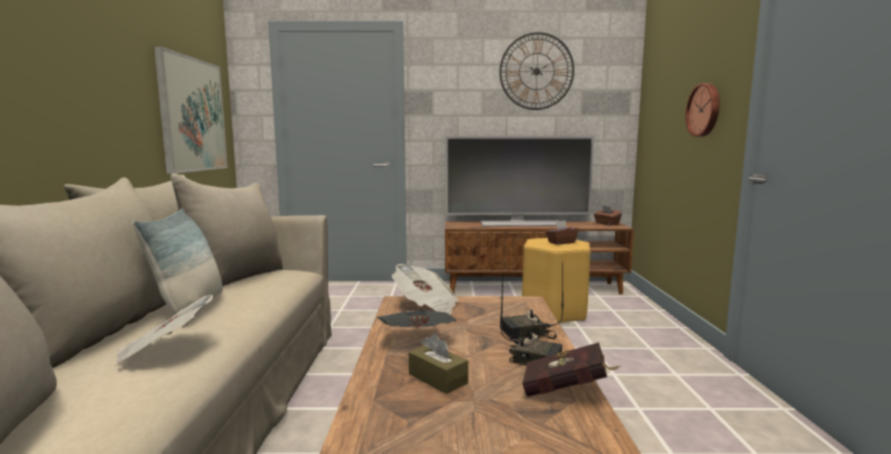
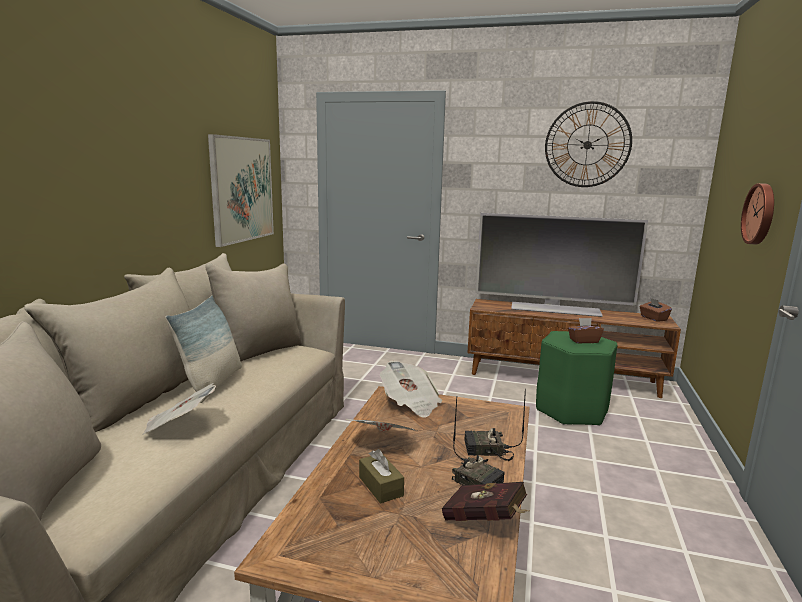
camera: 15 degrees right, 5 degrees up
yellow stool [522,238,591,323] -> green stool [536,331,617,426]

